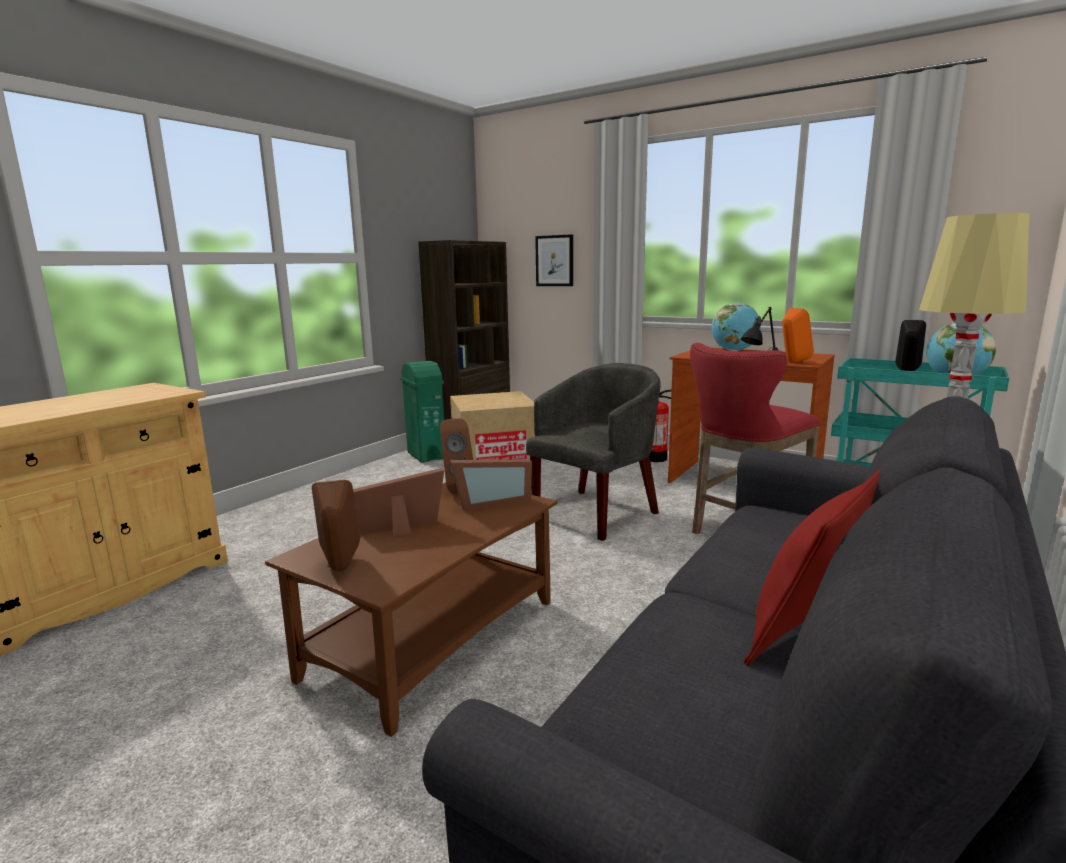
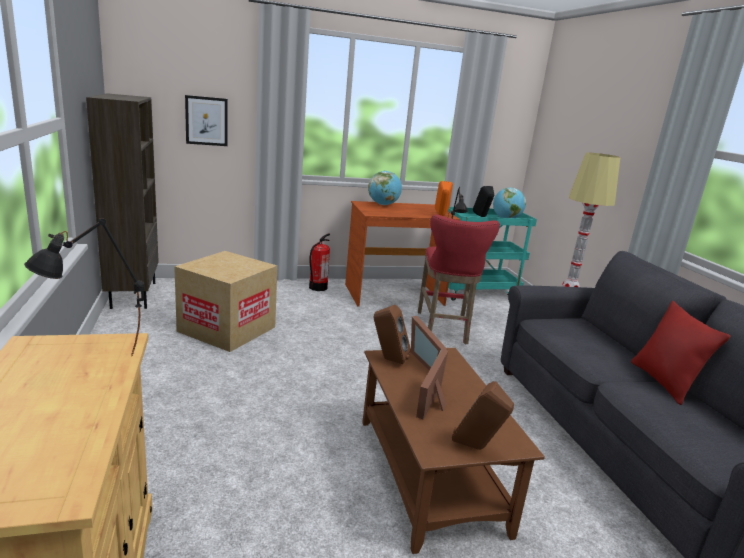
camera: 50 degrees left, 5 degrees up
green trash can [400,361,444,463] -> none
picture frame [450,459,532,511] -> picture frame turned 135 degrees clockwise [411,316,448,370]
grey armchair [526,363,661,541] -> none
none -> black table lamp [24,218,145,356]

